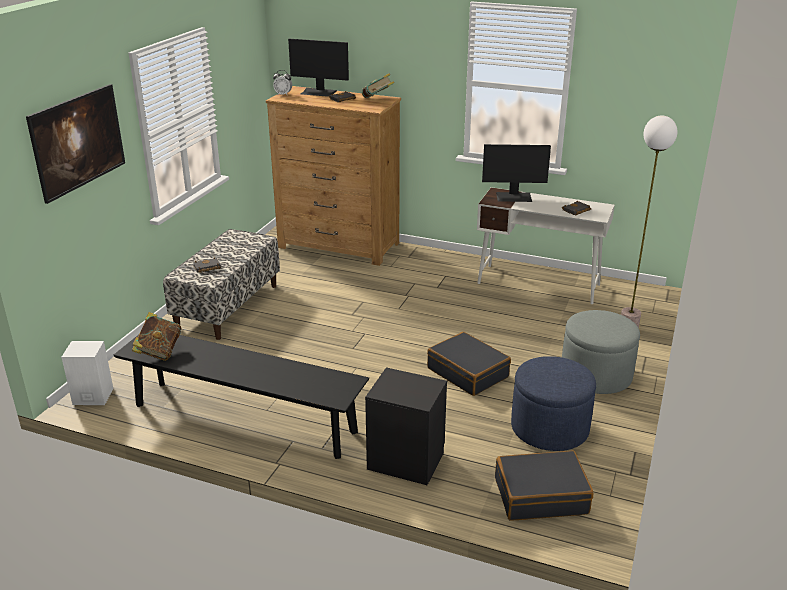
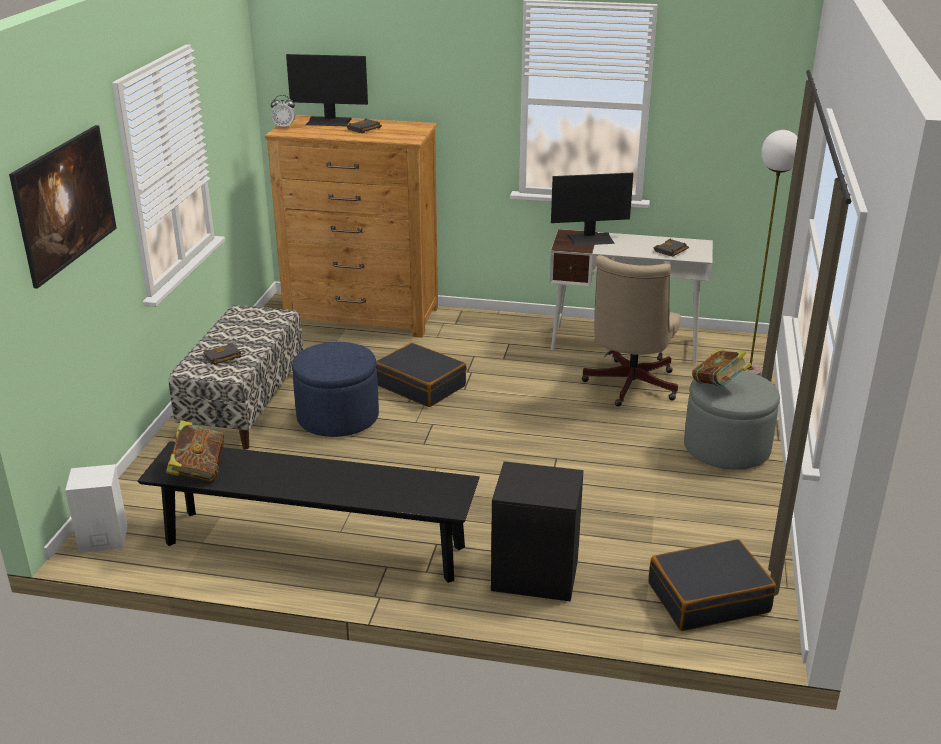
camera: 10 degrees left, 0 degrees up
book [362,73,394,98] -> book moved to [692,349,752,386]
black suitcase [427,332,511,396] -> black suitcase moved to [376,343,467,407]
blue ottoman [511,356,596,451] -> blue ottoman moved to [292,342,379,437]
none -> beige office chair [582,255,681,406]

